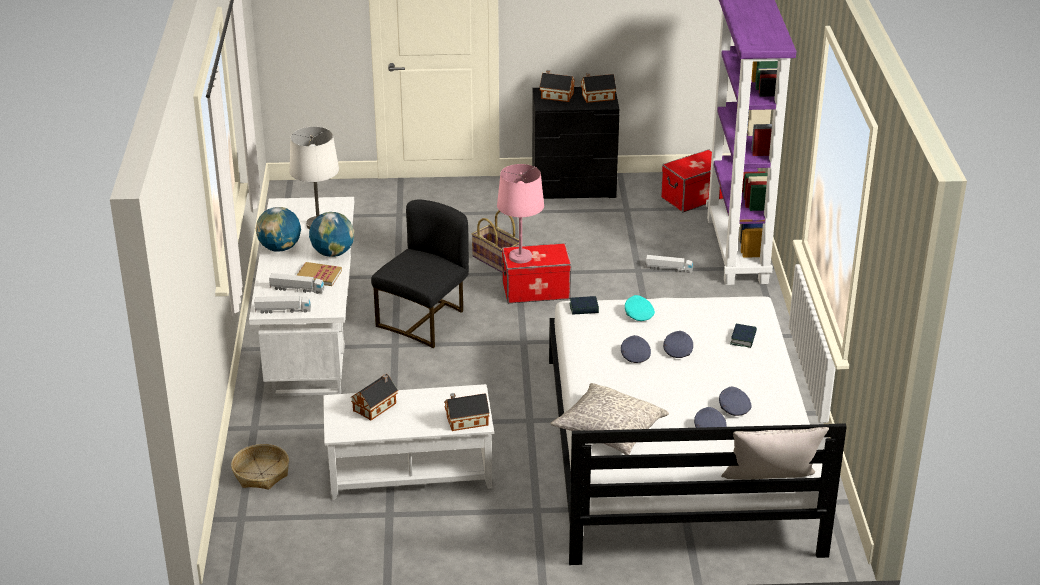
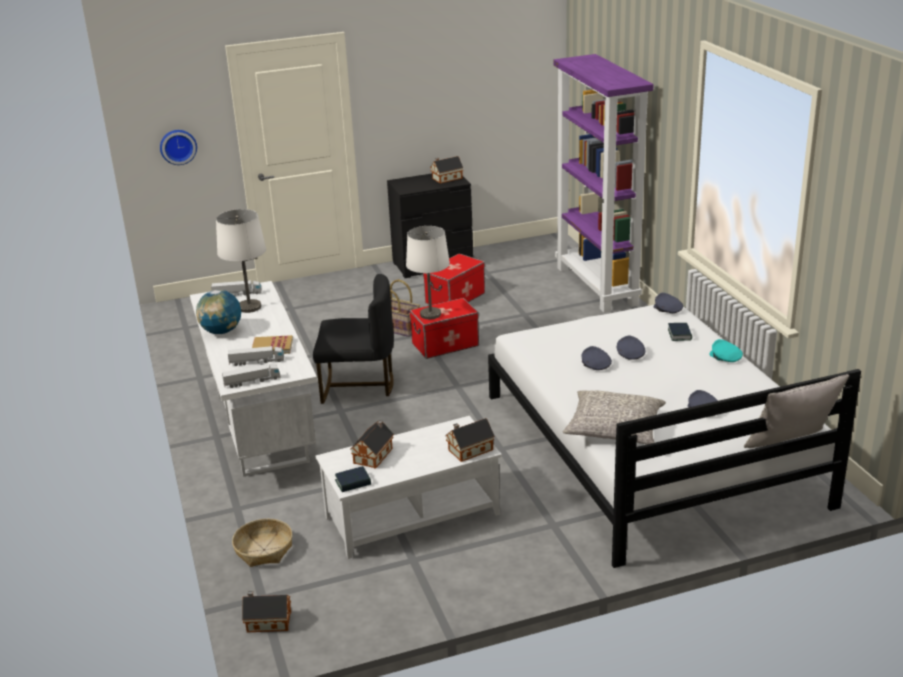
camera: 15 degrees left, 5 degrees down
globe [309,212,354,257] -> none
black chair [371,200,469,348] -> black chair turned 75 degrees clockwise [313,274,394,404]
pink table lamp [497,164,544,263] -> white table lamp [406,226,450,319]
toy house [539,70,575,102] -> toy house moved to [242,591,291,632]
book [569,296,599,315] -> book moved to [335,466,371,492]
turquoise cap [625,295,655,321] -> turquoise cap moved to [710,339,743,362]
toy truck [645,255,693,273] -> toy truck moved to [211,280,262,295]
storage box [661,149,723,212] -> storage box moved to [423,254,485,305]
grey cap [719,387,752,416] -> grey cap moved to [654,293,683,313]
none -> wall clock [160,130,197,165]

